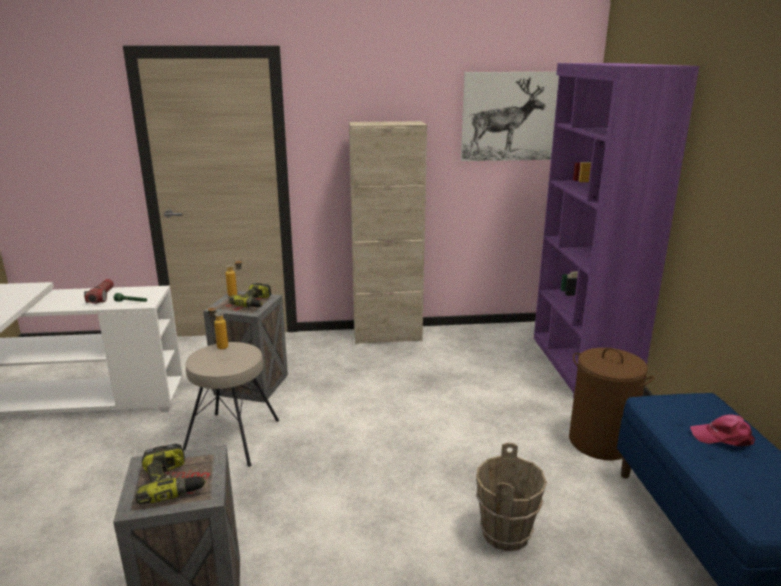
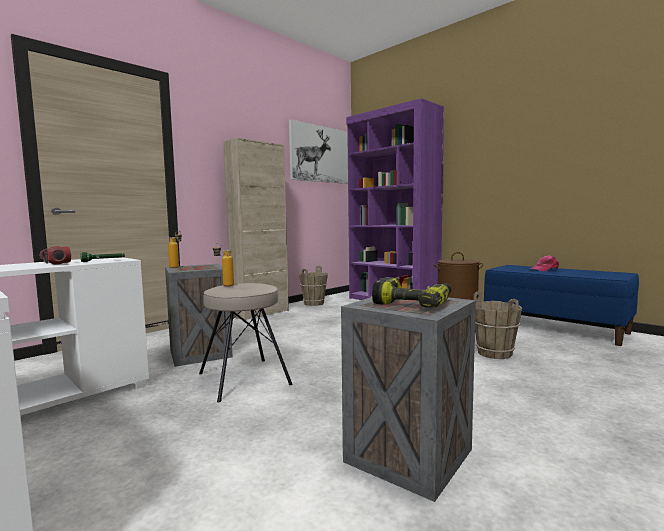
camera: 40 degrees left, 15 degrees down
power drill [229,283,272,307] -> none
none -> brown bucket [299,266,328,306]

